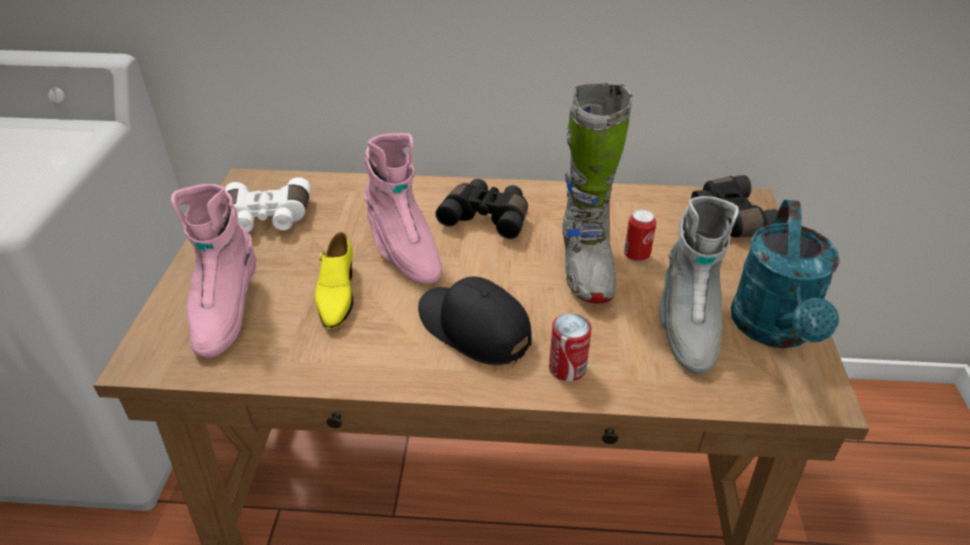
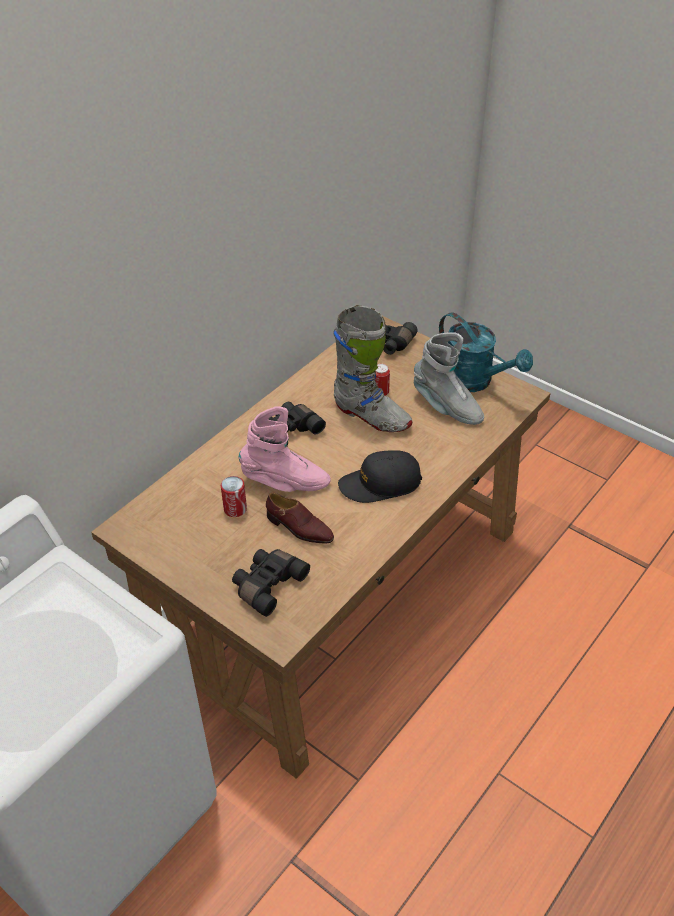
camera: 55 degrees left, 5 degrees up
pink boot [171,184,257,358] -> black binoculars [232,549,310,617]
white binoculars [225,177,311,233] -> none
yellow shoe [315,232,353,329] -> brown shoe [266,493,334,543]
can [549,313,591,381] -> can moved to [221,476,247,517]

